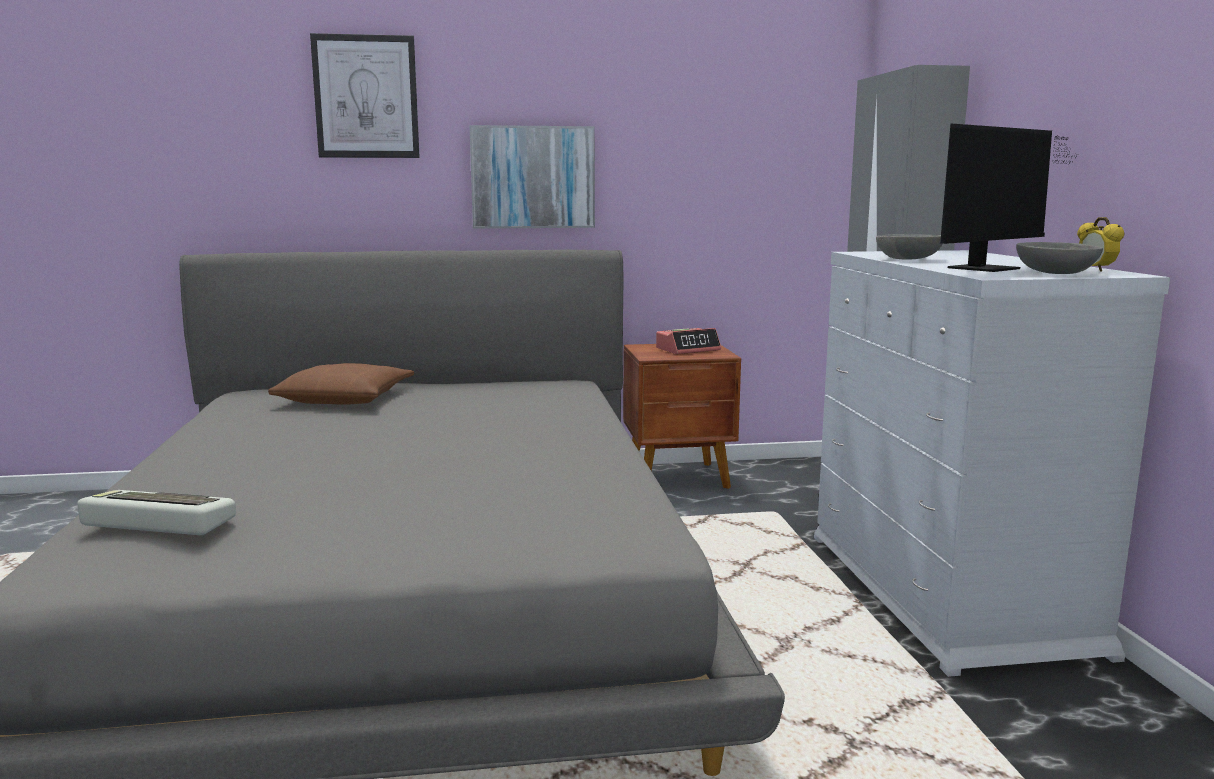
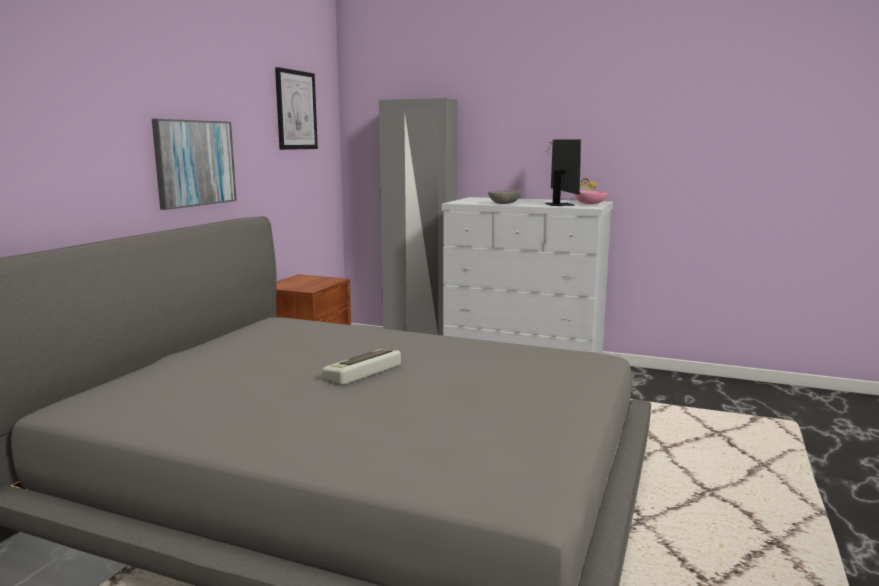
camera: 60 degrees left, 0 degrees up
keyboard [77,490,236,535] -> keyboard moved to [322,349,401,385]
brown pillow [268,363,414,405] -> none
picture [310,33,420,158] -> picture moved to [275,67,318,150]
alarm clock [656,328,721,354] -> none
grey bowl [1016,242,1103,274] -> pink bowl [574,190,608,204]

